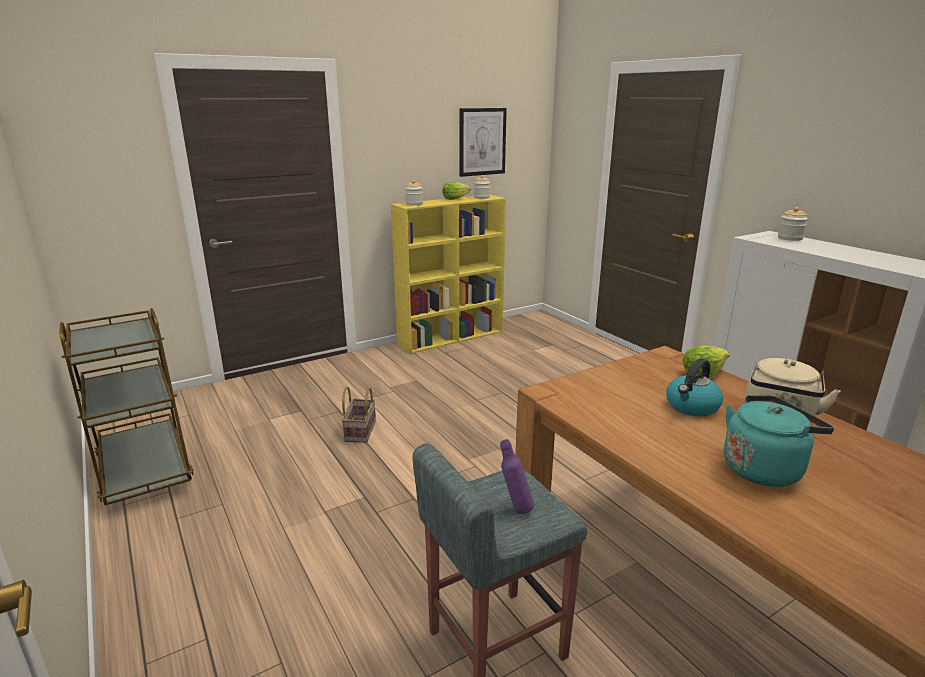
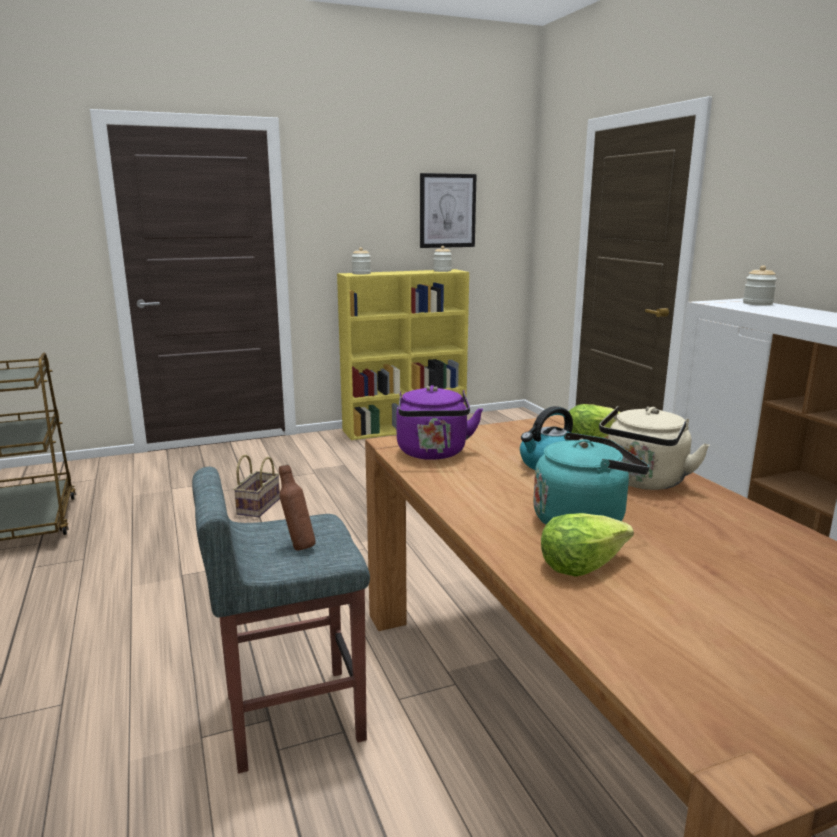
camera: 10 degrees right, 5 degrees down
lettuce [442,182,471,200] -> lettuce moved to [541,513,634,577]
purple bottle [500,439,534,514] -> brown bottle [279,464,316,551]
none -> purple kettle [396,385,483,460]

